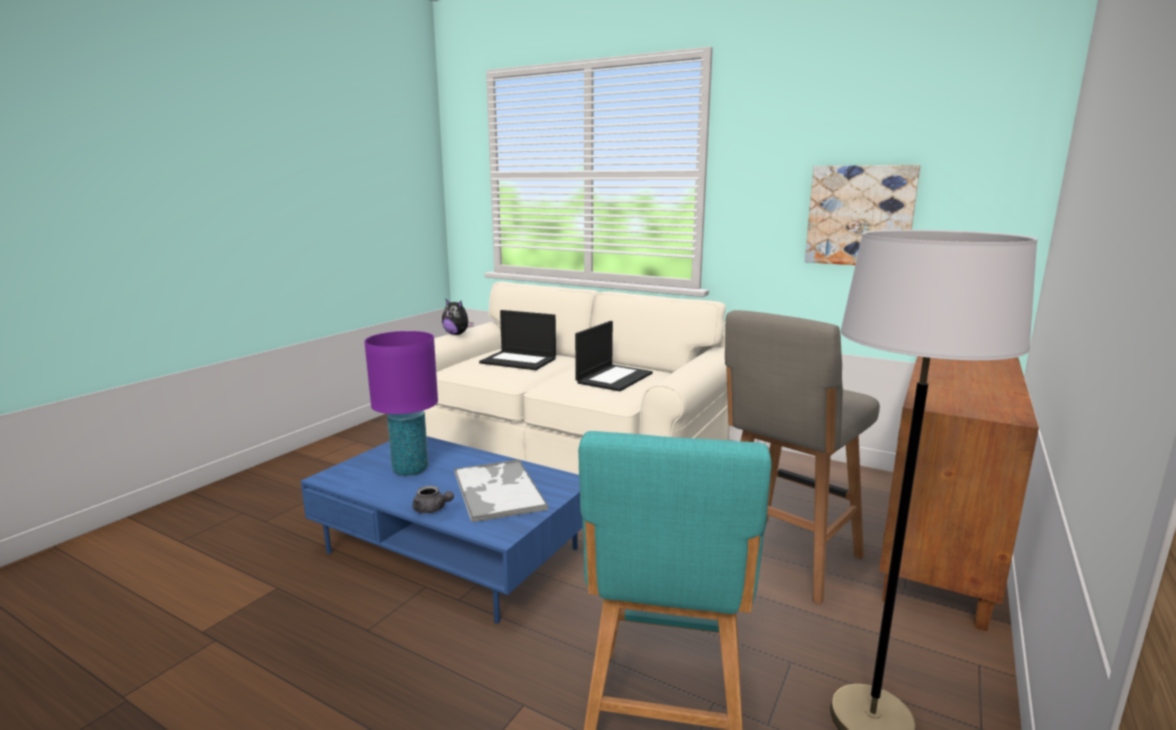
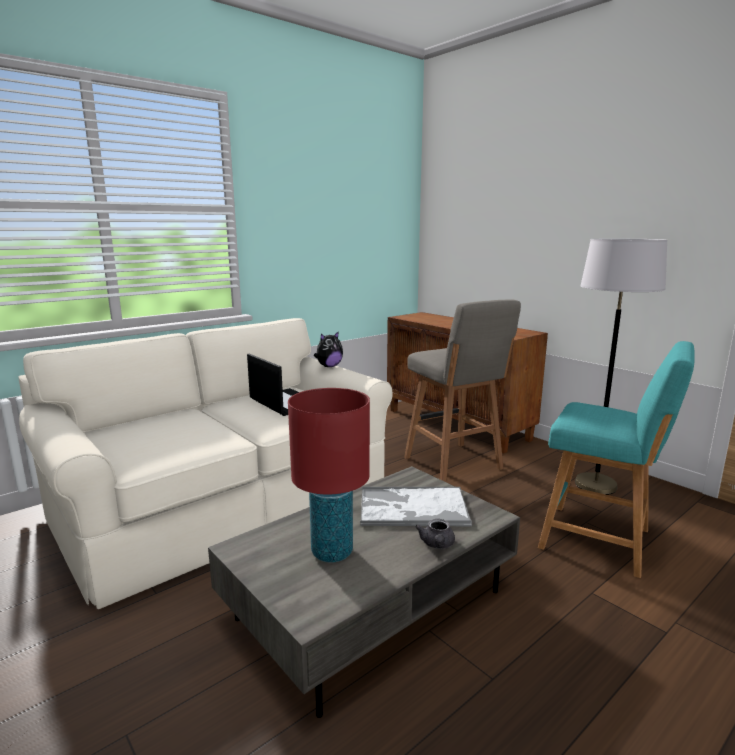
camera: 70 degrees left, 0 degrees up
blue coffee table [301,436,583,624] -> grey coffee table [208,466,520,718]
purple table lamp [364,331,438,476] -> red table lamp [288,388,370,563]
grey teapot [412,486,454,513] -> grey teapot turned 135 degrees clockwise [415,519,455,549]
plush toy [442,299,473,335] -> plush toy moved to [314,331,343,367]
laptop [479,310,556,370] -> none
picture [805,165,920,265] -> none

